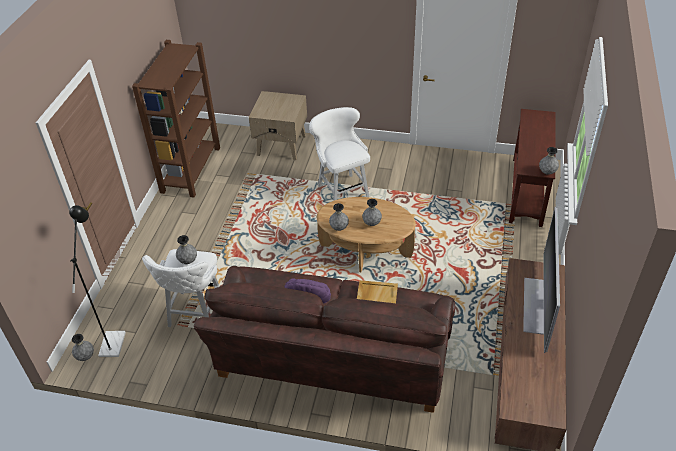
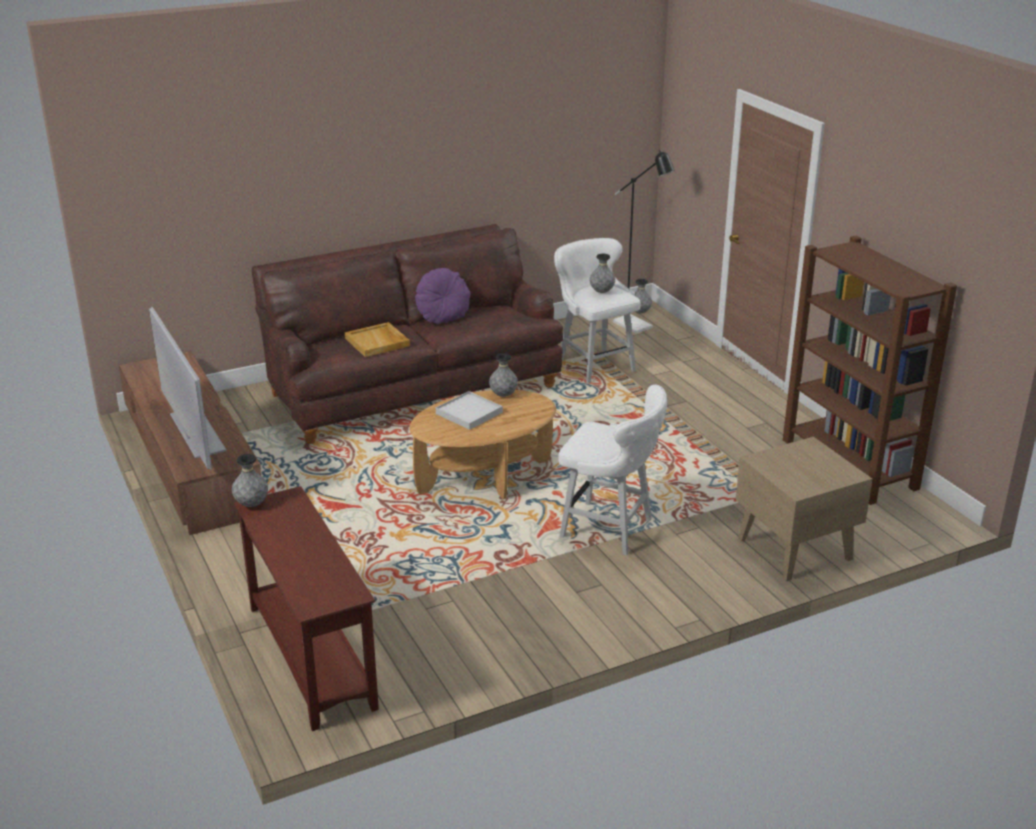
camera: 140 degrees right, 15 degrees down
grey vase [362,199,382,226] -> white tray [436,391,503,430]

